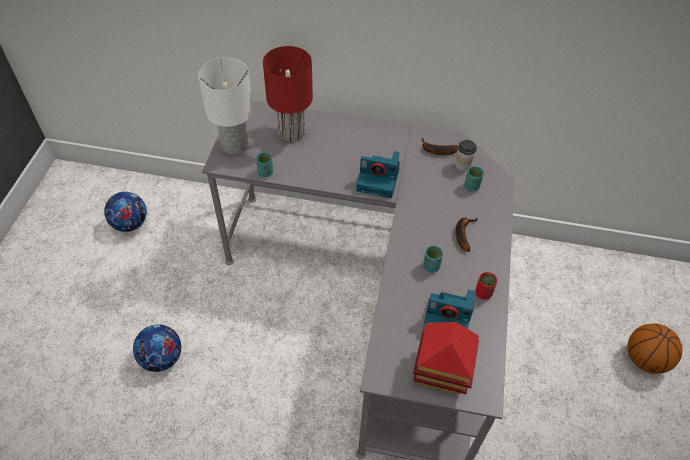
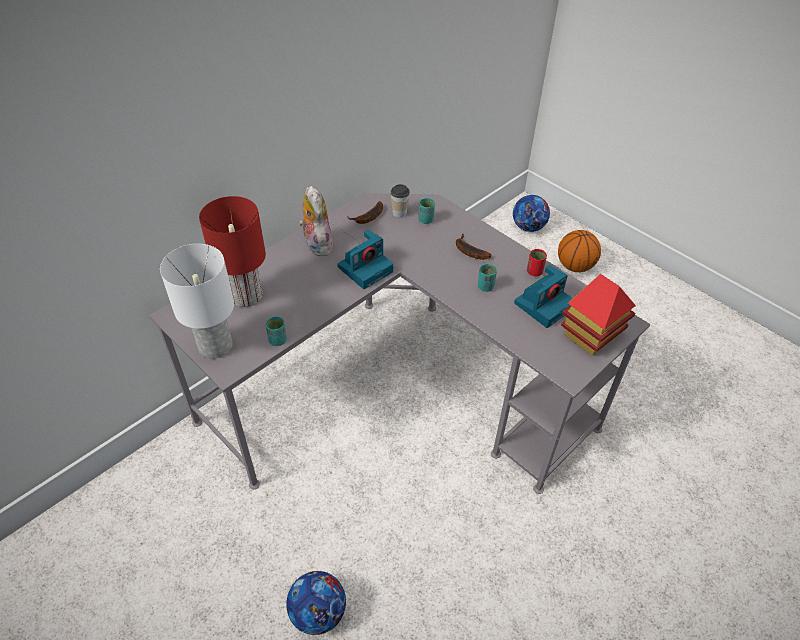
camera: 55 degrees left, 5 degrees down
football [104,192,147,232] -> football moved to [513,195,550,232]
none -> plush toy [299,186,333,256]

